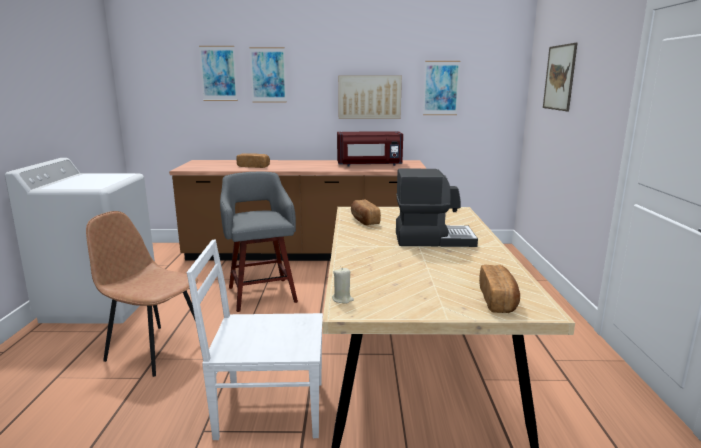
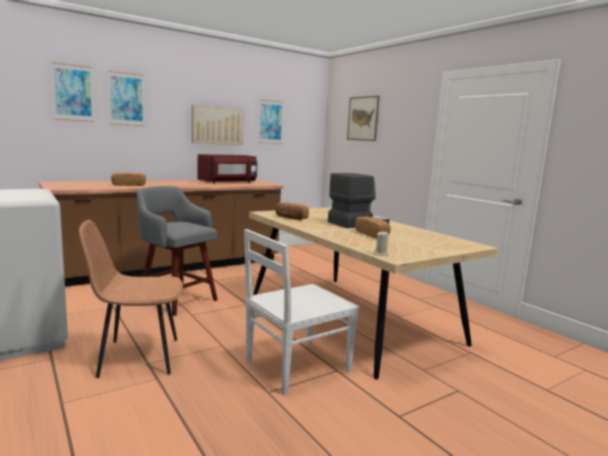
camera: 35 degrees left, 5 degrees down
bread [479,265,520,313] -> bread moved to [355,216,391,238]

